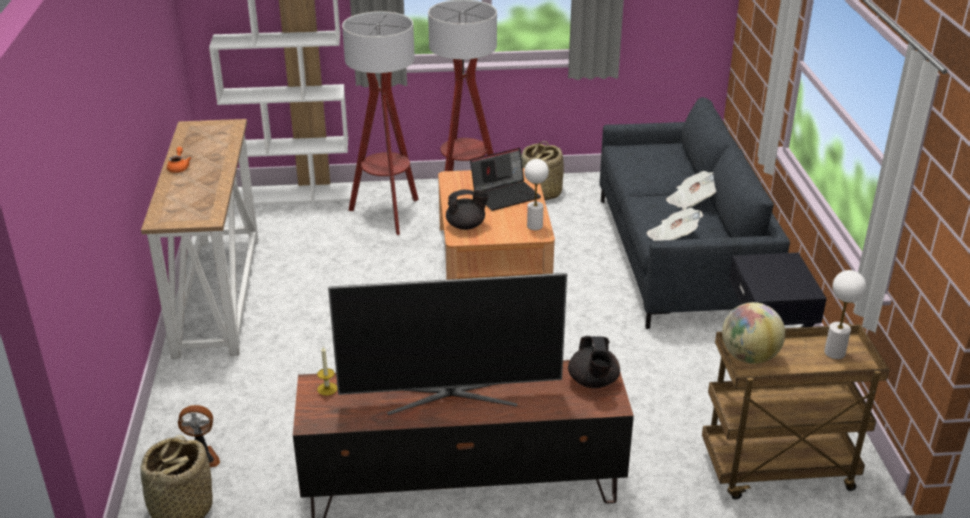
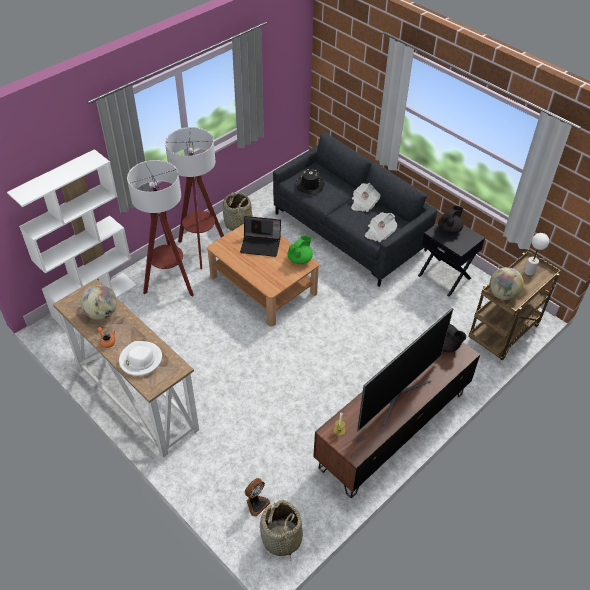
camera: 40 degrees left, 15 degrees up
black teapot [446,190,489,230] -> black teapot moved to [438,206,464,234]
laptop [470,148,541,211] -> laptop turned 75 degrees clockwise [240,216,281,257]
white table lamp [524,159,549,230] -> green teapot [287,235,313,264]
none -> globe [81,285,117,320]
none -> white hat [119,341,162,376]
none -> black hat [296,169,325,194]

